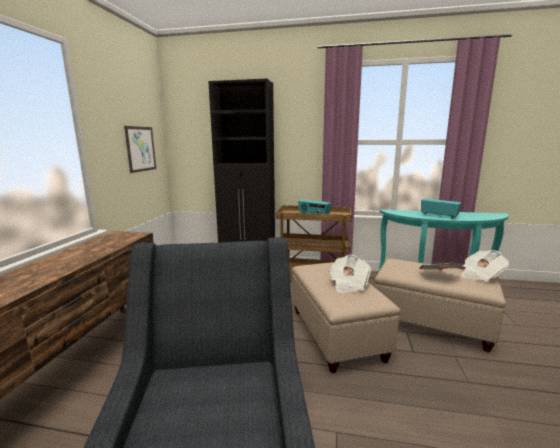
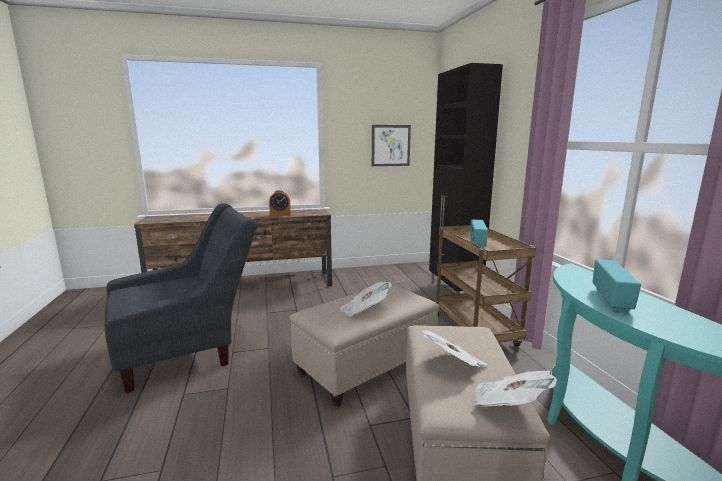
camera: 65 degrees right, 0 degrees up
none -> alarm clock [269,190,291,216]

